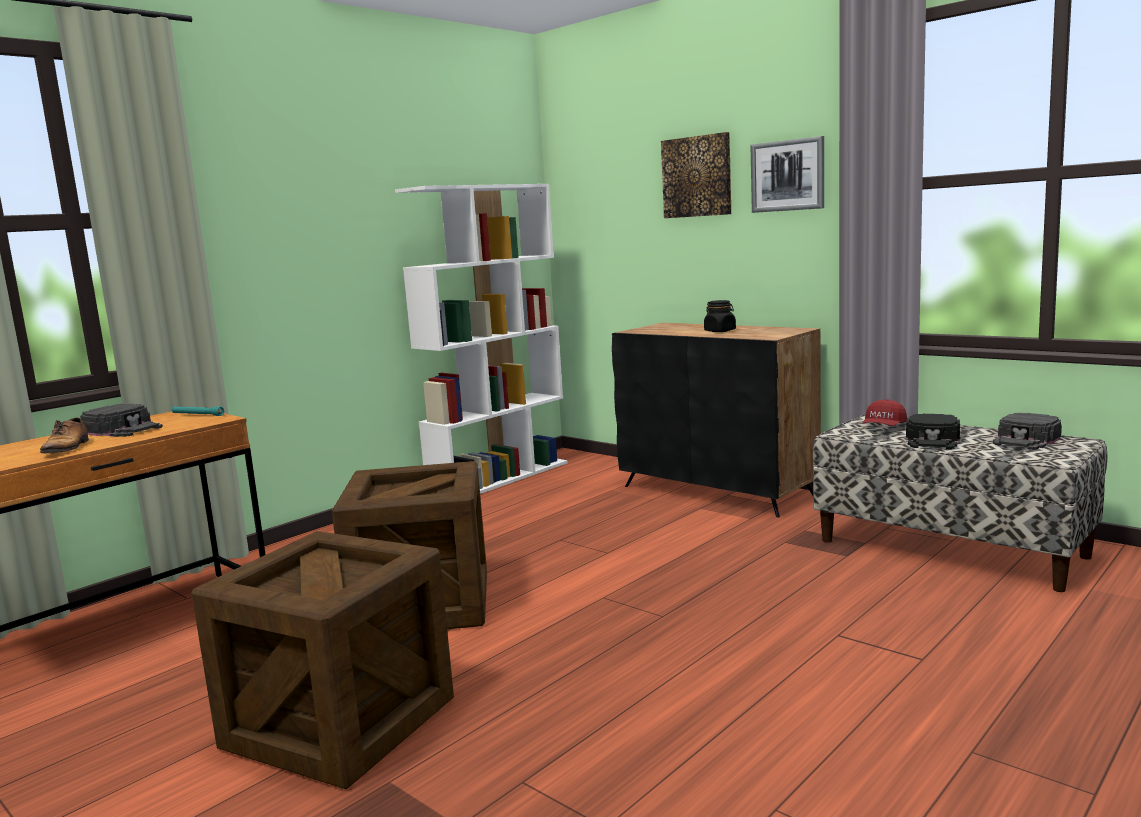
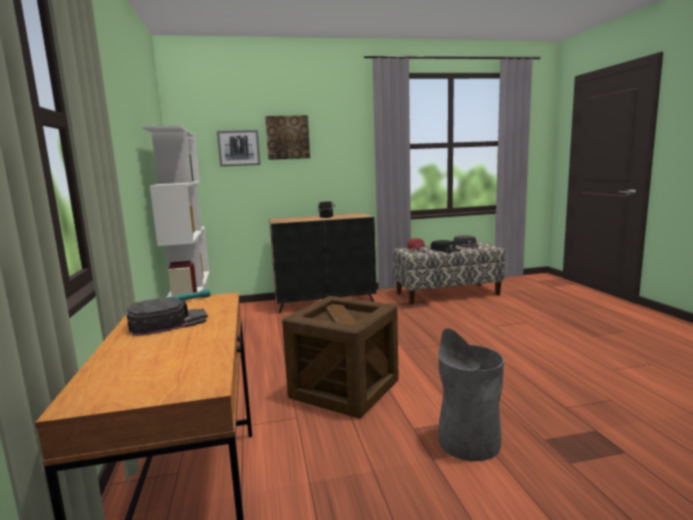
camera: 55 degrees left, 0 degrees up
shoe [40,417,89,453] -> none
crate [192,531,454,789] -> grey trash can [438,328,504,461]
picture [750,136,824,213] -> picture moved to [217,129,261,166]

